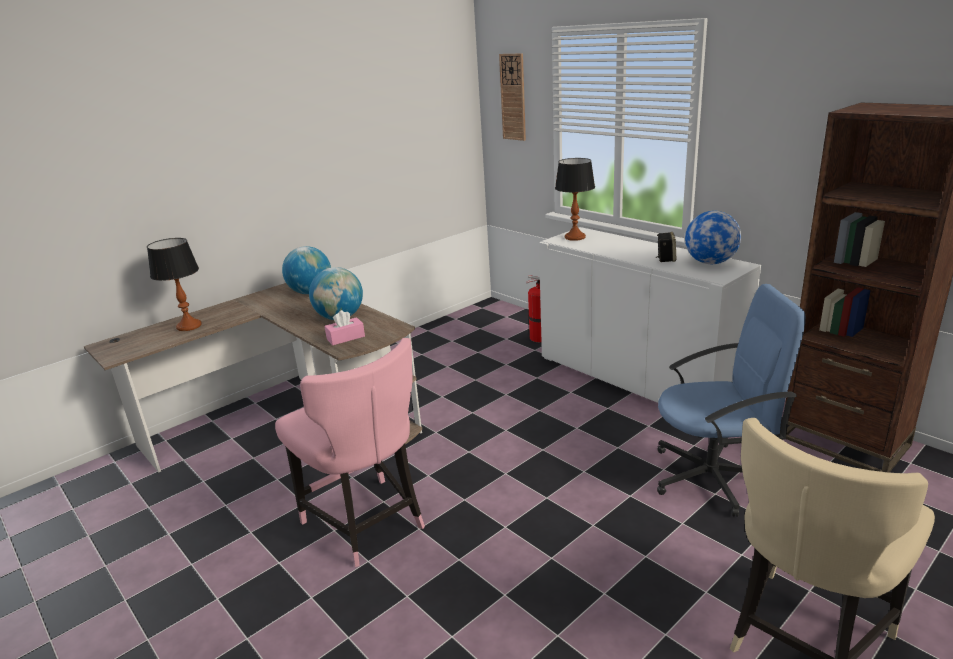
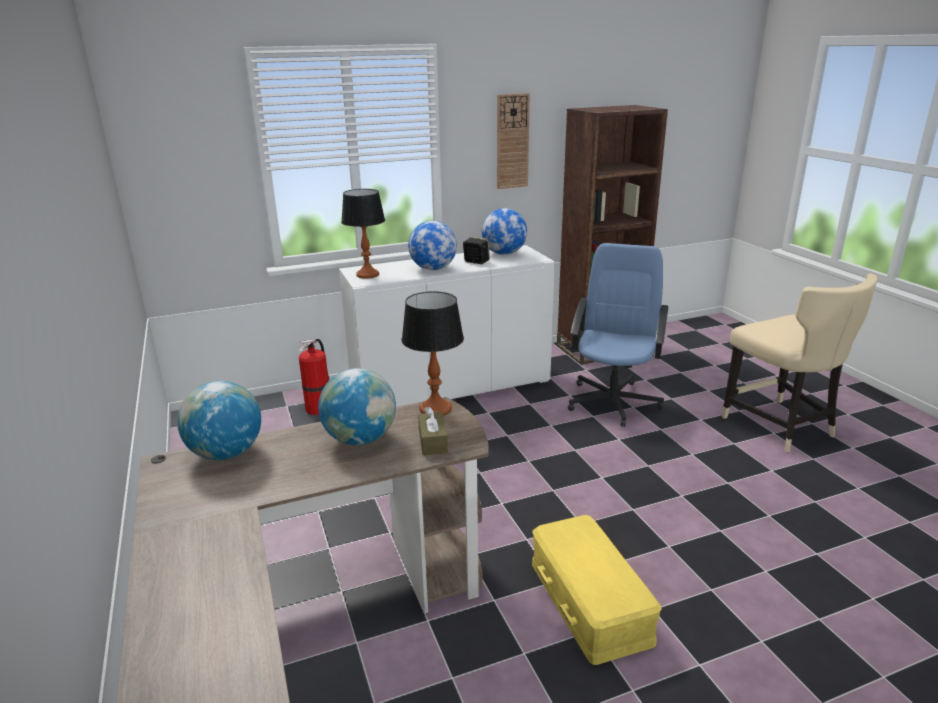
camera: 70 degrees left, 0 degrees up
table lamp [147,238,202,331] -> table lamp moved to [402,291,464,416]
pink chair [275,338,425,567] -> yellow storage box [532,515,662,665]
pink tissue box [325,310,365,345] -> brown tissue box [418,407,448,455]
wall clock [499,53,526,141] -> wall clock moved to [497,93,530,189]
none -> globe [408,221,457,270]

